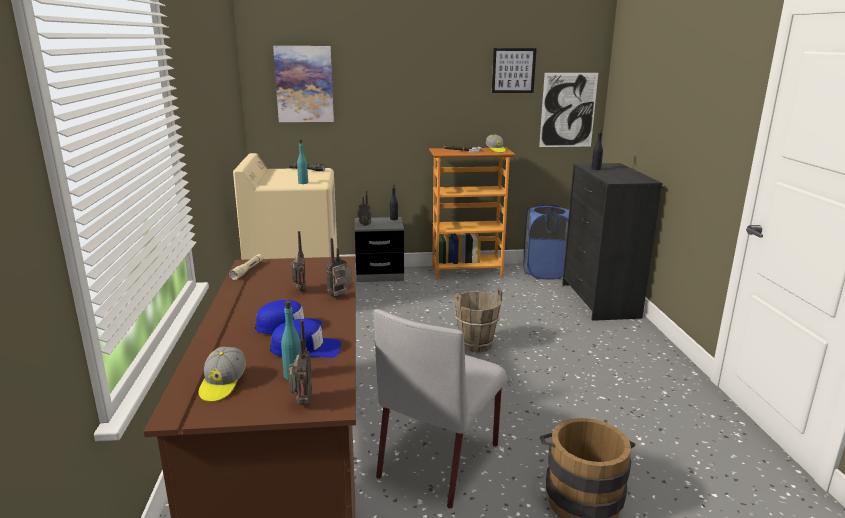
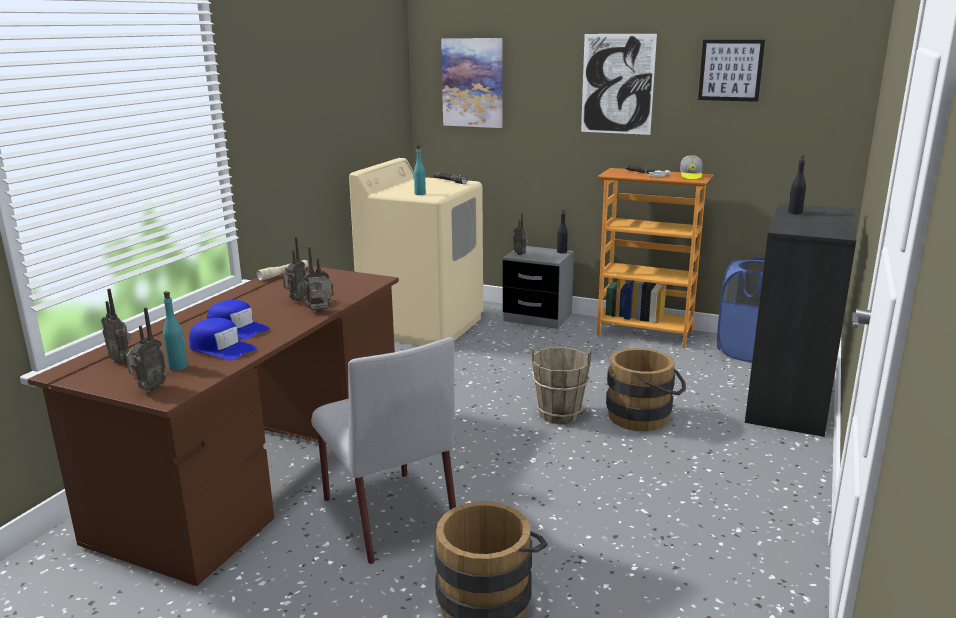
camera: 30 degrees right, 0 degrees up
cap [199,347,246,402] -> radio [101,289,131,364]
grey chair [374,309,507,509] -> grey chair turned 90 degrees counterclockwise [311,338,456,564]
picture [539,73,598,147] -> picture moved to [581,34,657,135]
none -> brown bucket [606,348,686,431]

